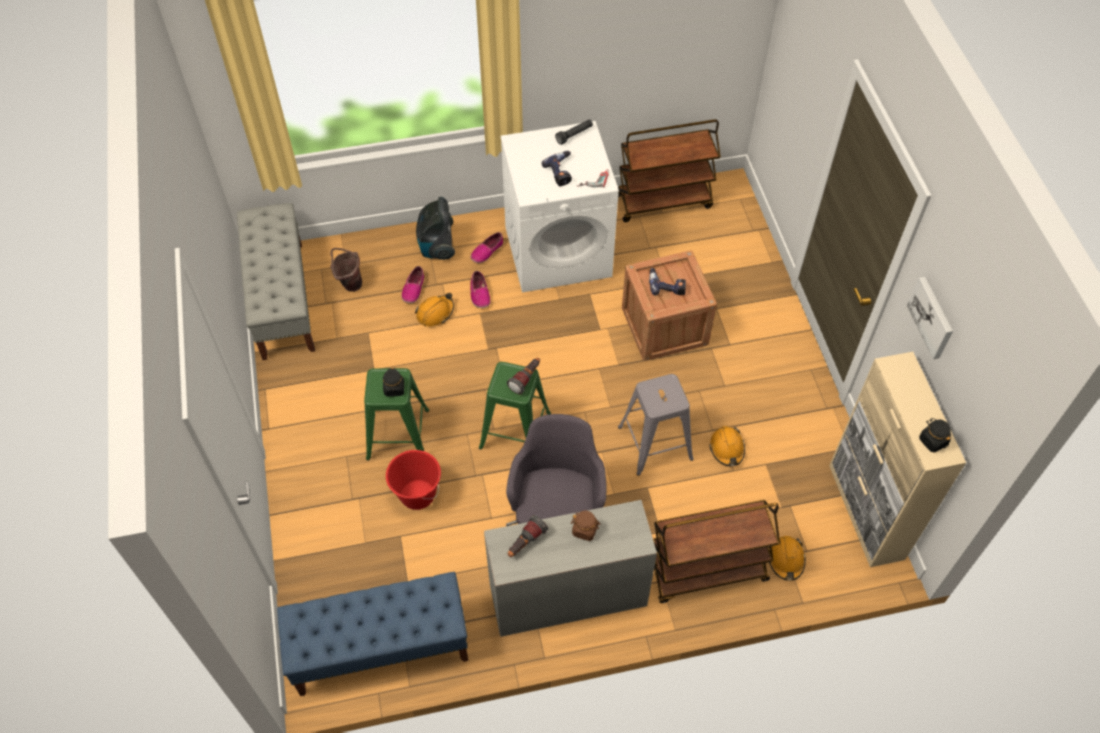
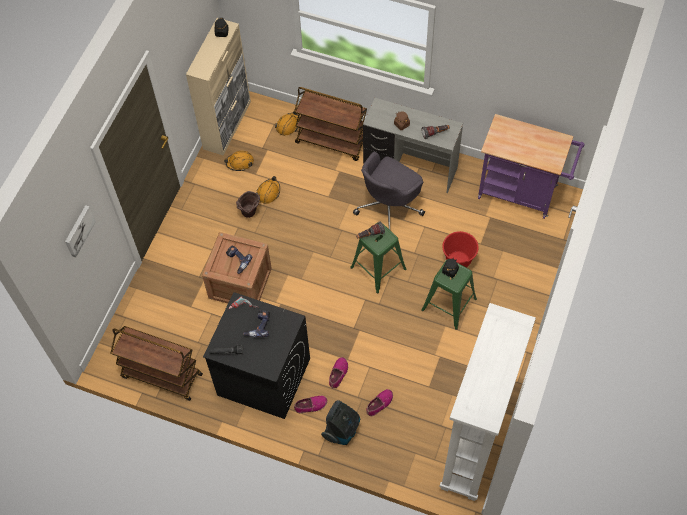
camera: 145 degrees left, 5 degrees up
grey bench [237,203,315,360] -> white bookcase [439,303,536,501]
blue bench [277,572,468,696] -> purple cart [478,114,585,219]
brown bucket [330,248,362,292] -> brown bucket moved to [236,191,260,218]
orange hard hat [415,293,454,327] -> orange hard hat moved to [224,151,254,171]
white washing machine [500,121,619,293] -> black washing machine [203,292,310,419]
grey stool [618,374,694,476] -> none
picture [907,277,953,359] -> picture moved to [65,205,96,258]

